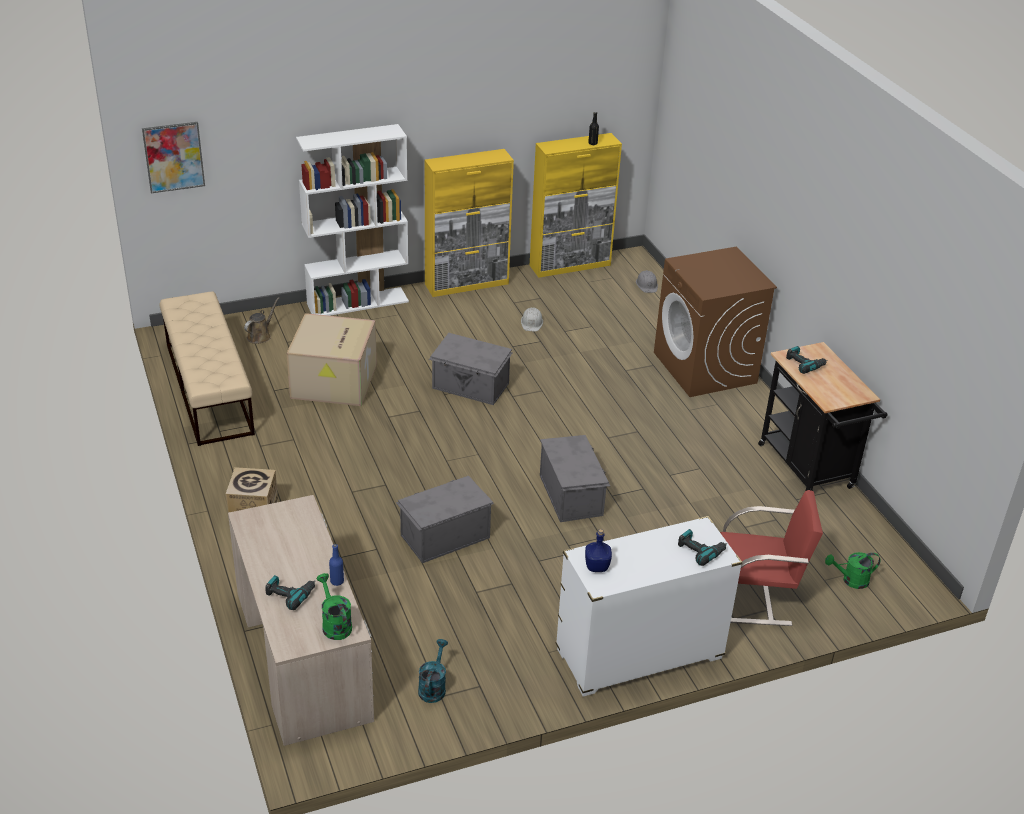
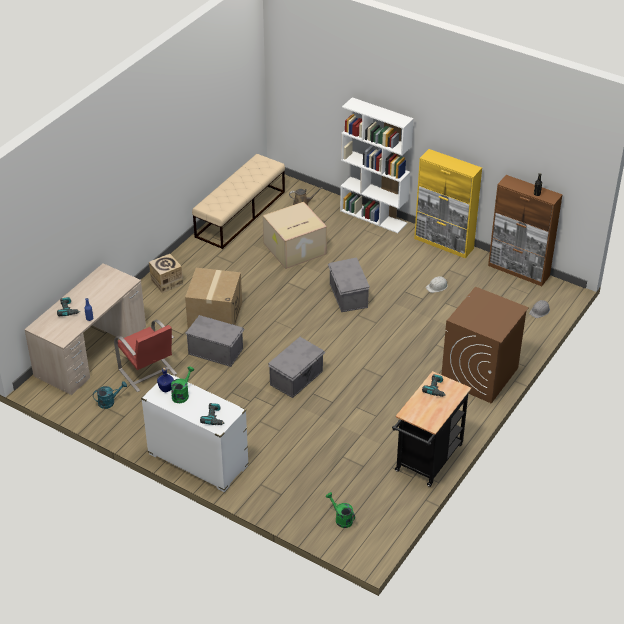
camera: 55 degrees right, 5 degrees up
picture [142,122,205,193] -> none
green watering can [316,573,352,640] -> green watering can moved to [171,366,194,403]
yellow cabinet [530,133,622,278] -> brown cabinet [488,175,563,286]
red chair [720,490,823,626] -> red chair moved to [114,319,177,392]
none -> cardboard box [185,268,242,329]

